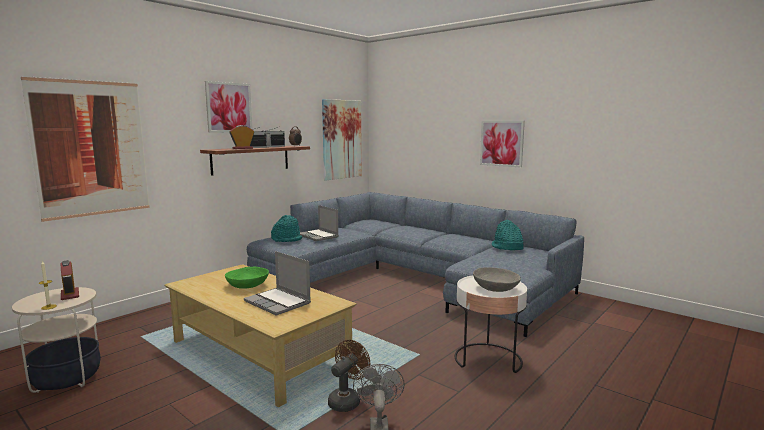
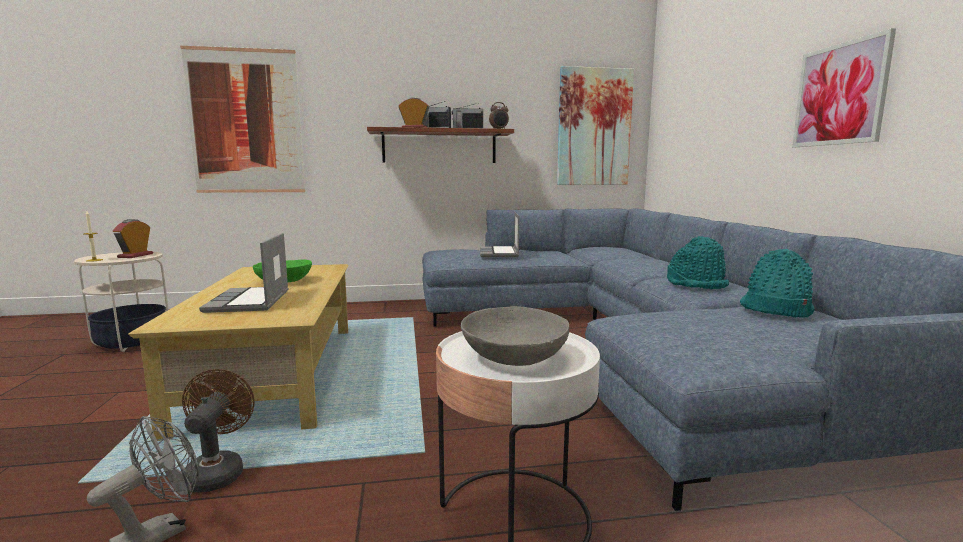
camera: 40 degrees right, 0 degrees up
picture [205,81,253,133] -> none
turquoise hat [271,215,302,242] -> turquoise hat moved to [667,236,729,289]
brown fan [328,340,370,412] -> brown fan turned 75 degrees counterclockwise [182,369,255,492]

